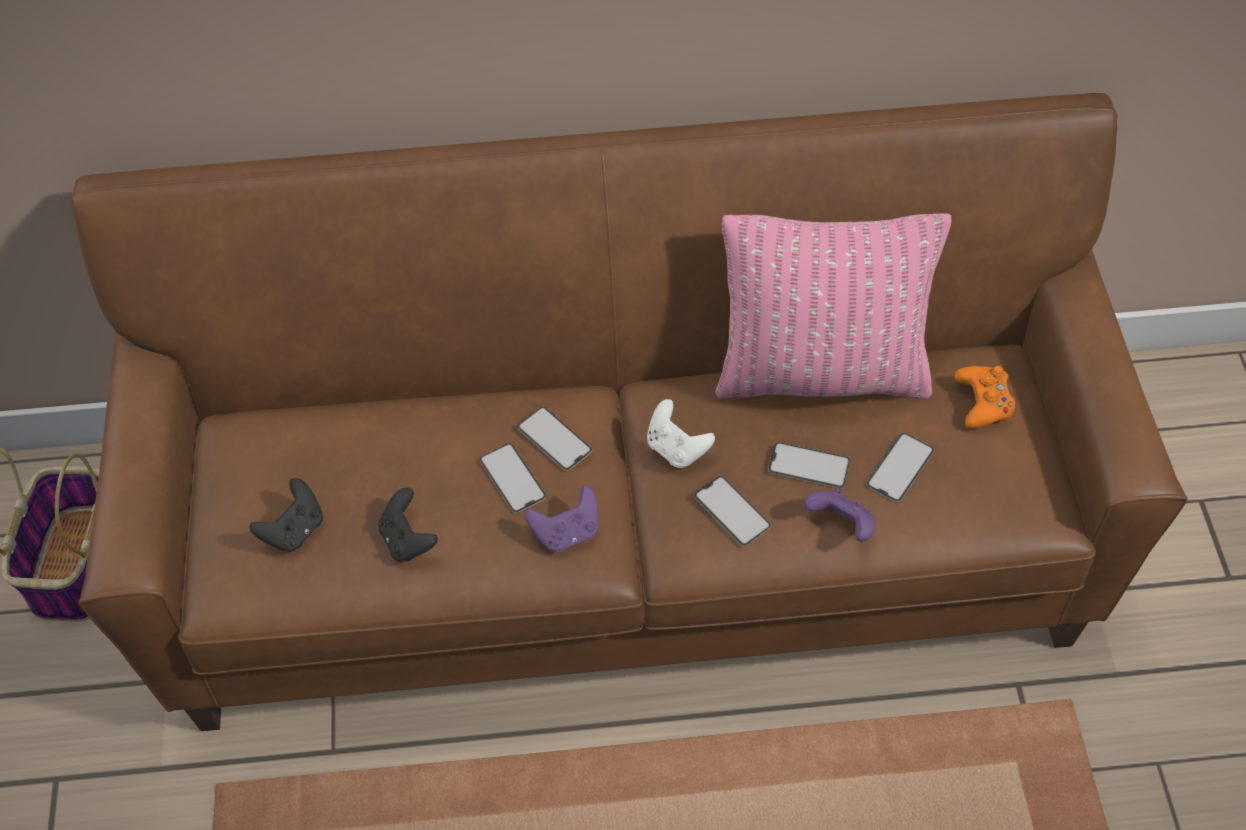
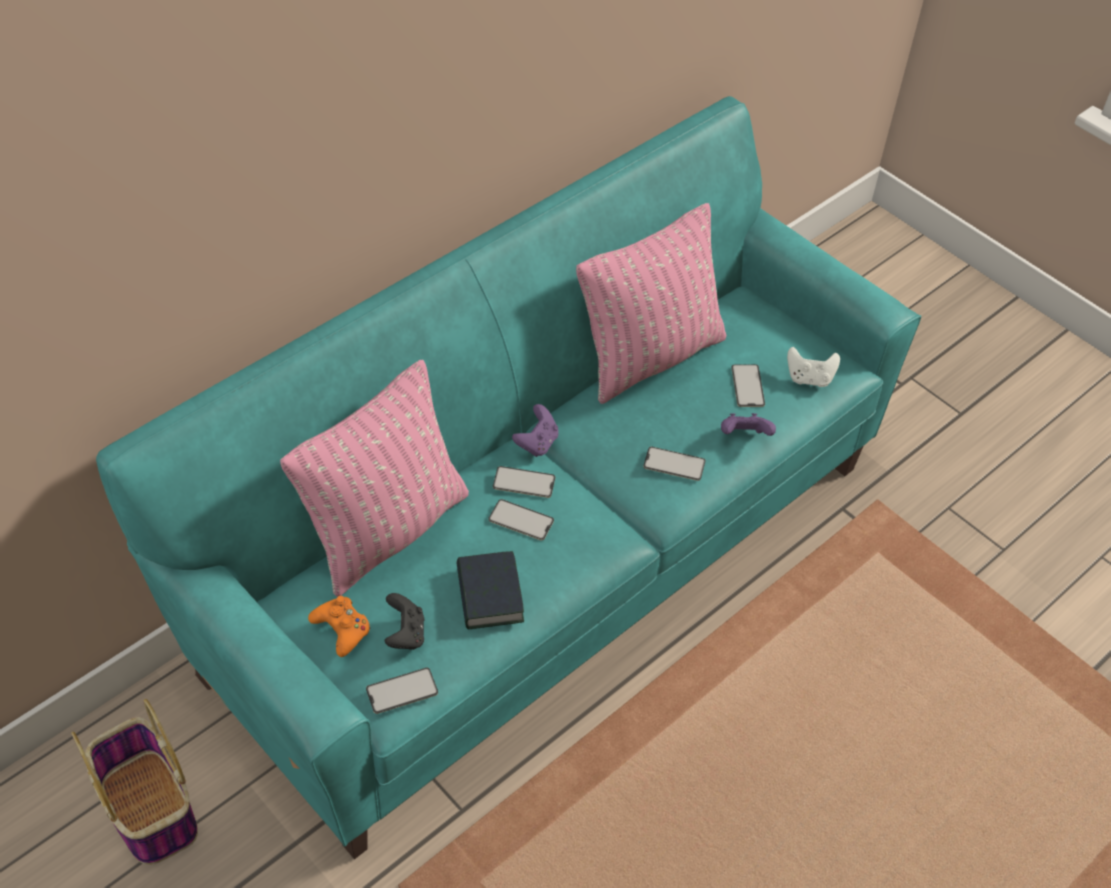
camera: 40 degrees left, 5 degrees down
brown sofa [72,93,1188,731] -> turquoise sofa [96,96,921,859]
black game controller [379,488,438,562] -> book [457,551,524,630]
purple game controller [525,485,598,552] -> purple game controller moved to [512,404,558,457]
white game controller [647,399,715,468] -> white game controller moved to [787,347,840,387]
phone [768,442,850,489] -> phone moved to [366,668,438,714]
orange game controller [954,366,1015,429] -> orange game controller moved to [308,596,371,657]
none -> pink pillow [280,360,469,597]

